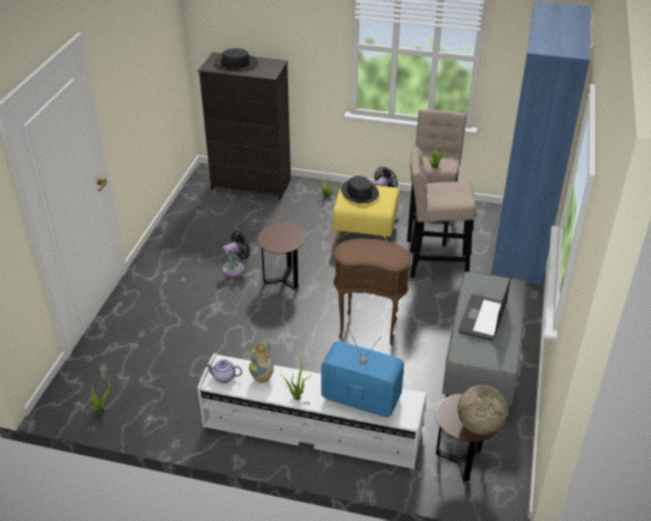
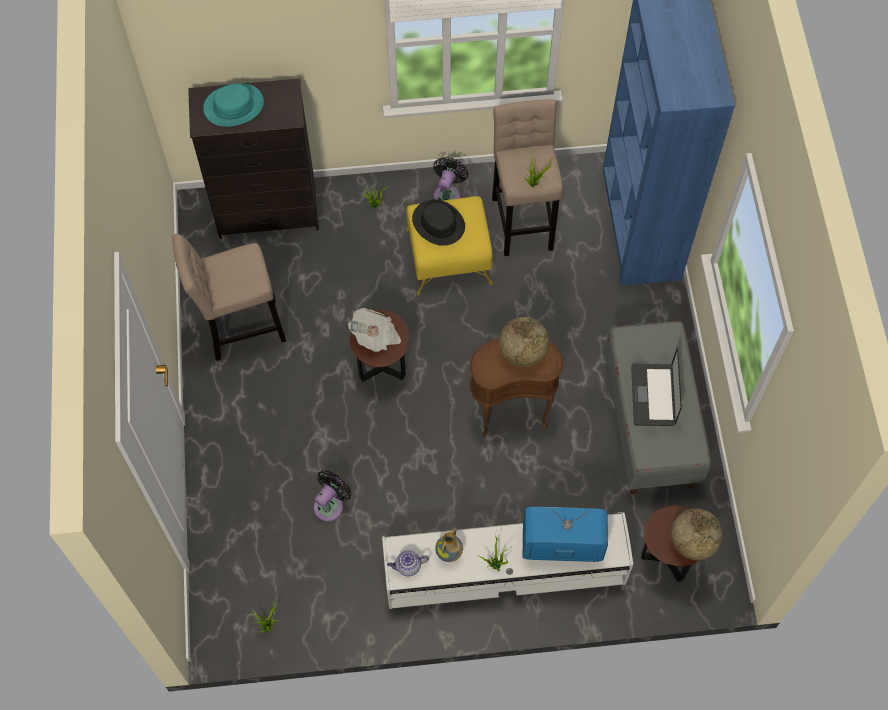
camera: 20 degrees left, 25 degrees up
black hat [214,48,258,70] -> turquoise hat [203,83,264,127]
black fan [222,231,250,276] -> black fan moved to [314,470,352,522]
beige stool [410,147,475,278] -> beige stool moved to [172,234,286,361]
none -> newspaper [348,308,401,352]
none -> globe [499,317,549,367]

